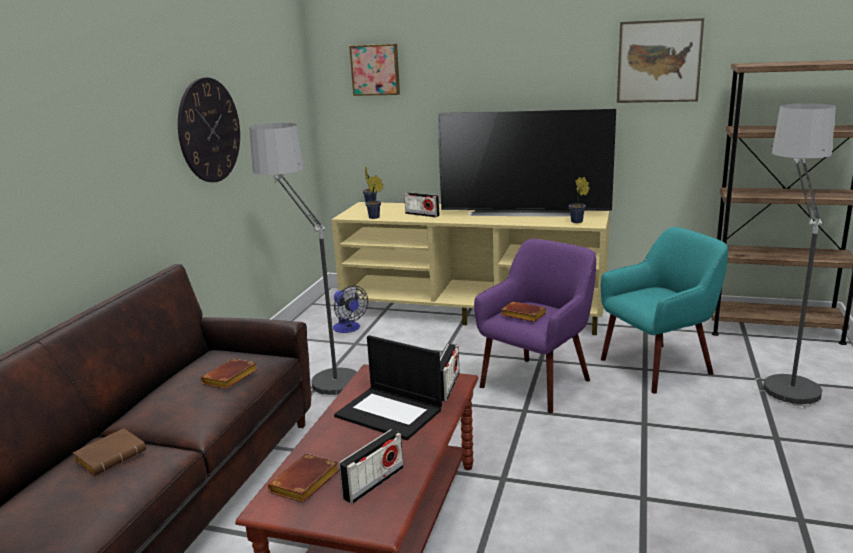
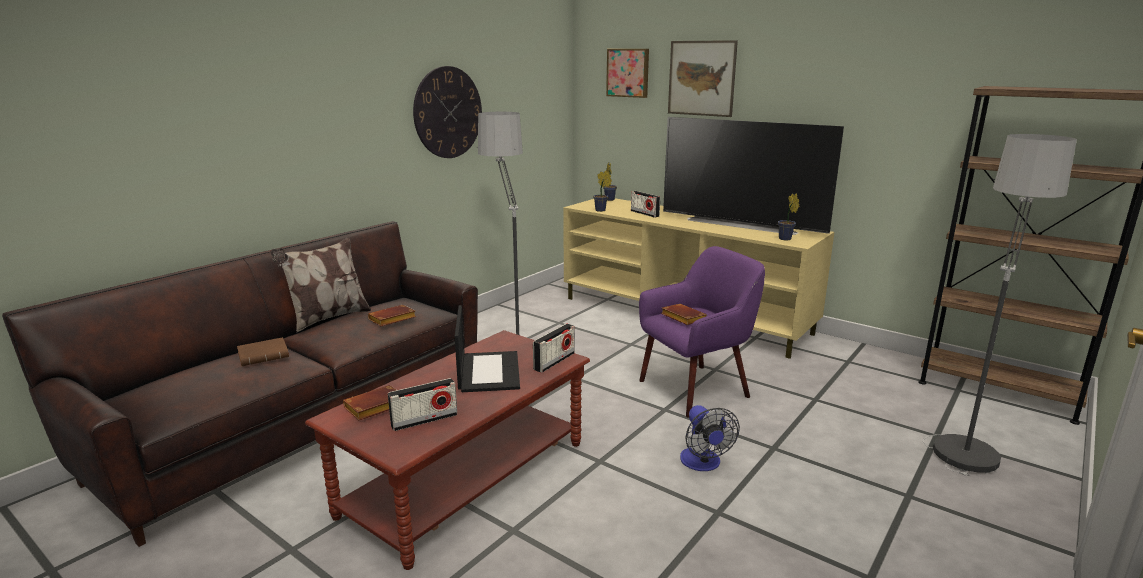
camera: 20 degrees right, 0 degrees up
fan [333,286,368,333] -> fan moved to [680,405,740,471]
laptop [334,335,442,440] -> laptop turned 150 degrees counterclockwise [455,305,520,392]
turquoise armchair [601,227,728,394] -> none
picture [617,18,704,103] -> picture moved to [668,40,738,117]
none -> pillow [271,237,371,332]

